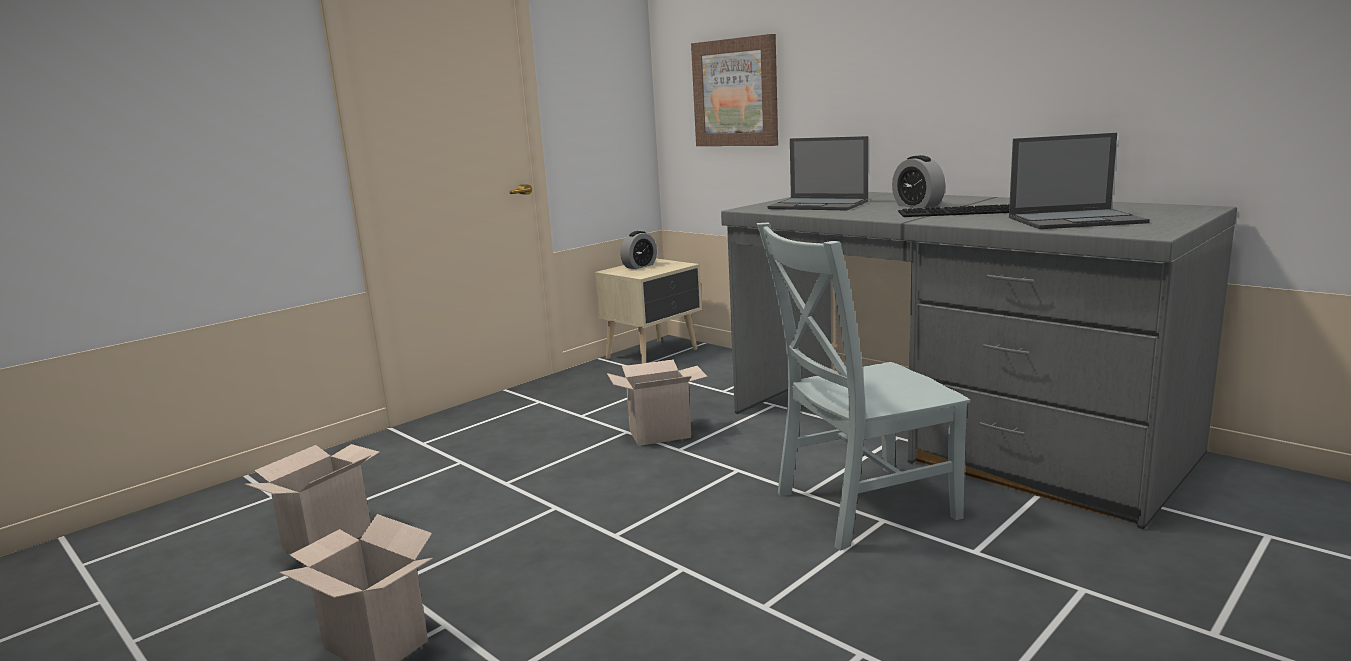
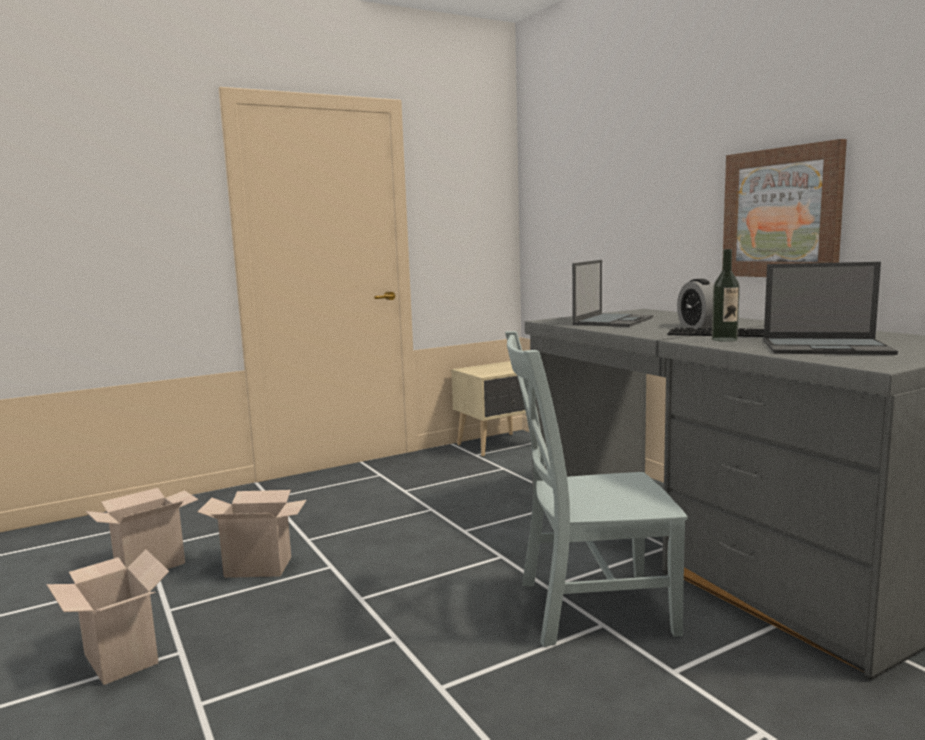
camera: 15 degrees right, 5 degrees down
cardboard box [607,359,708,446] -> cardboard box moved to [198,490,306,578]
alarm clock [620,231,657,269] -> none
picture [691,34,778,146] -> picture moved to [722,139,847,277]
laptop [767,136,869,210] -> laptop turned 105 degrees counterclockwise [572,260,653,327]
none -> bottle [712,249,740,342]

